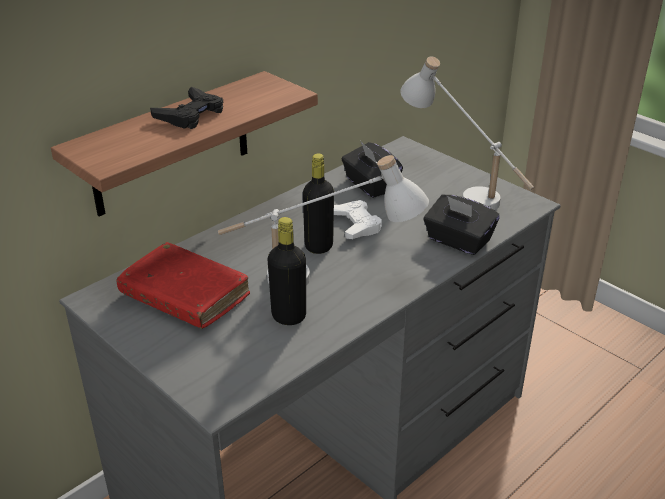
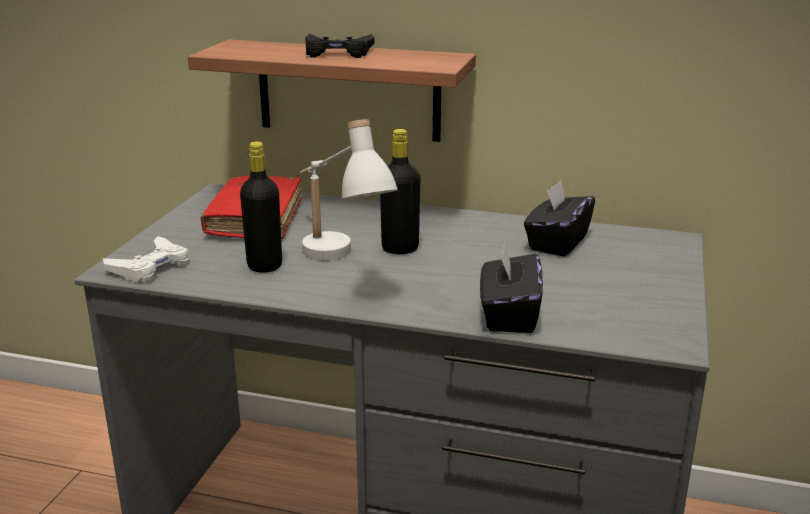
camera: 60 degrees right, 10 degrees down
white game controller [334,200,382,239] -> white game controller moved to [103,236,189,283]
white table lamp [400,57,534,210] -> none

